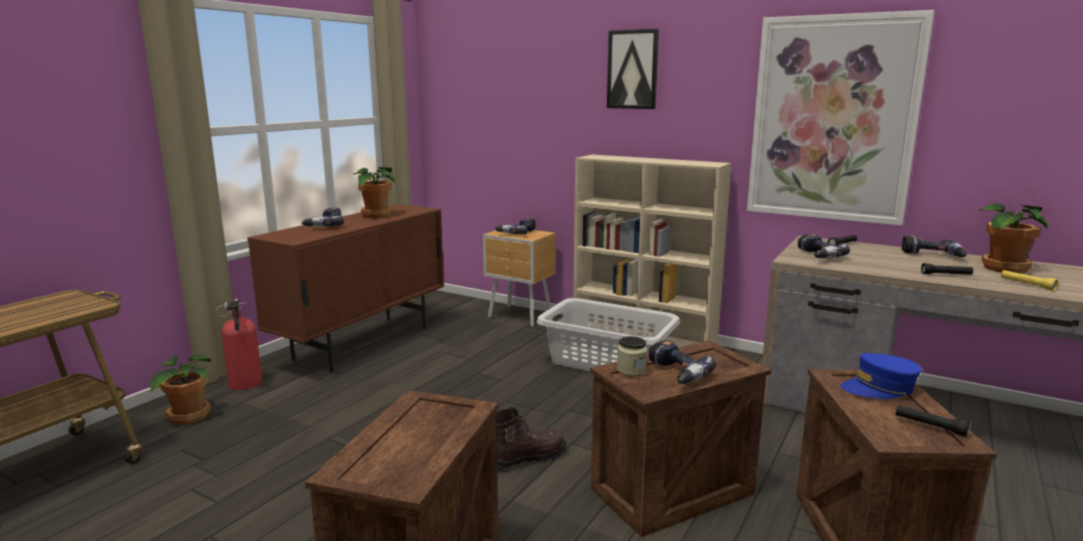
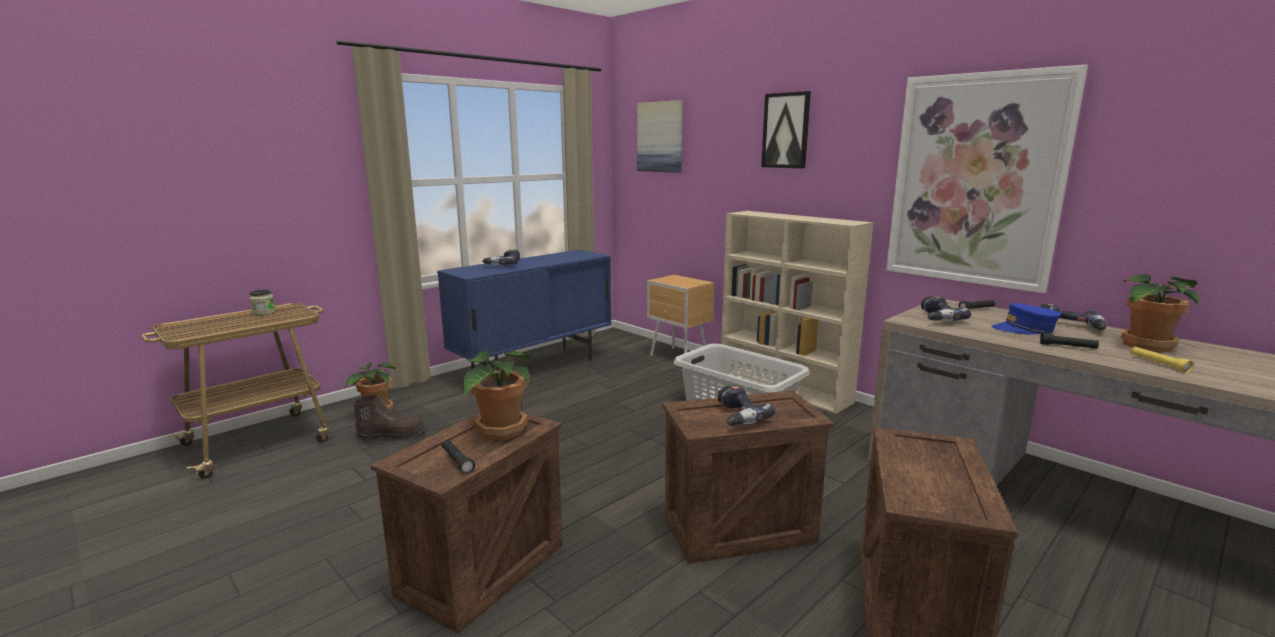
camera: 15 degrees right, 0 degrees up
fire extinguisher [216,299,262,390] -> none
brown cabinet [247,204,444,373] -> blue cabinet [437,250,611,370]
potted plant [353,167,395,218] -> potted plant moved to [463,350,531,440]
power drill [495,218,535,234] -> none
brown boot [496,407,567,468] -> brown boot moved to [353,394,425,440]
jar [617,336,647,376] -> jar moved to [249,290,276,315]
blue cap [840,353,921,399] -> blue cap moved to [992,303,1061,335]
black flashlight [896,405,970,437] -> black flashlight moved to [442,440,475,474]
none -> picture [637,100,683,173]

